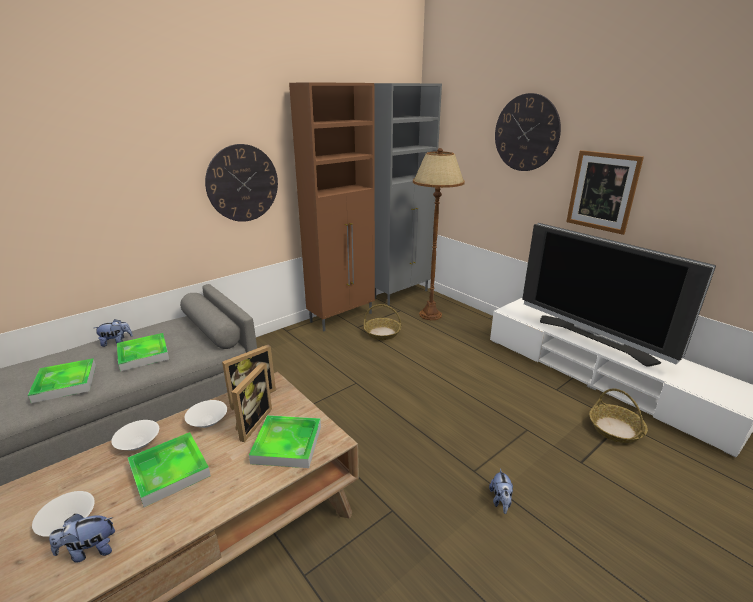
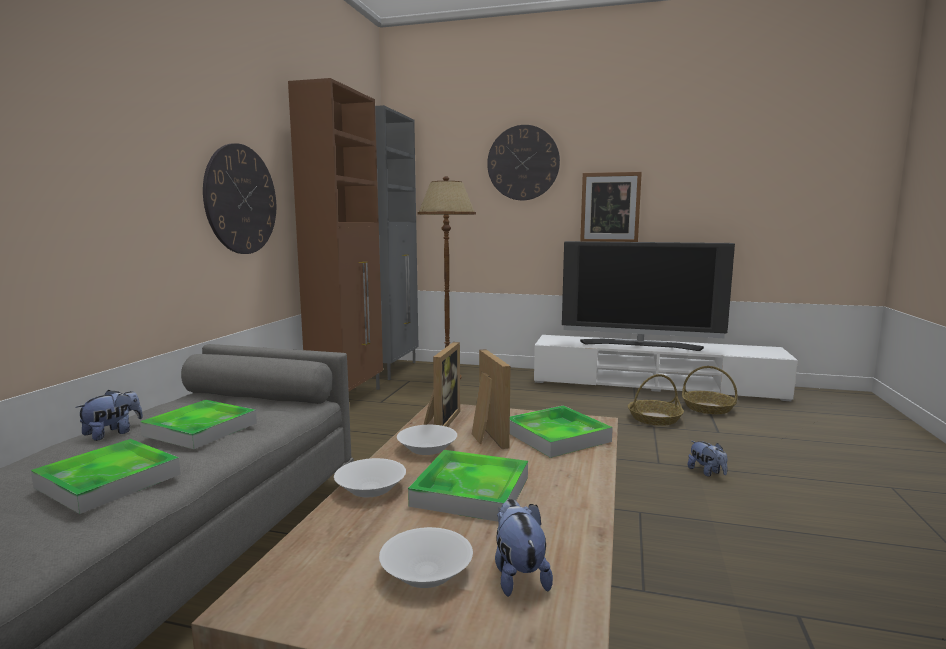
camera: 35 degrees left, 15 degrees down
plush toy [49,514,115,563] -> plush toy turned 135 degrees clockwise [495,499,553,597]
basket [364,304,401,340] -> basket moved to [628,374,684,426]

